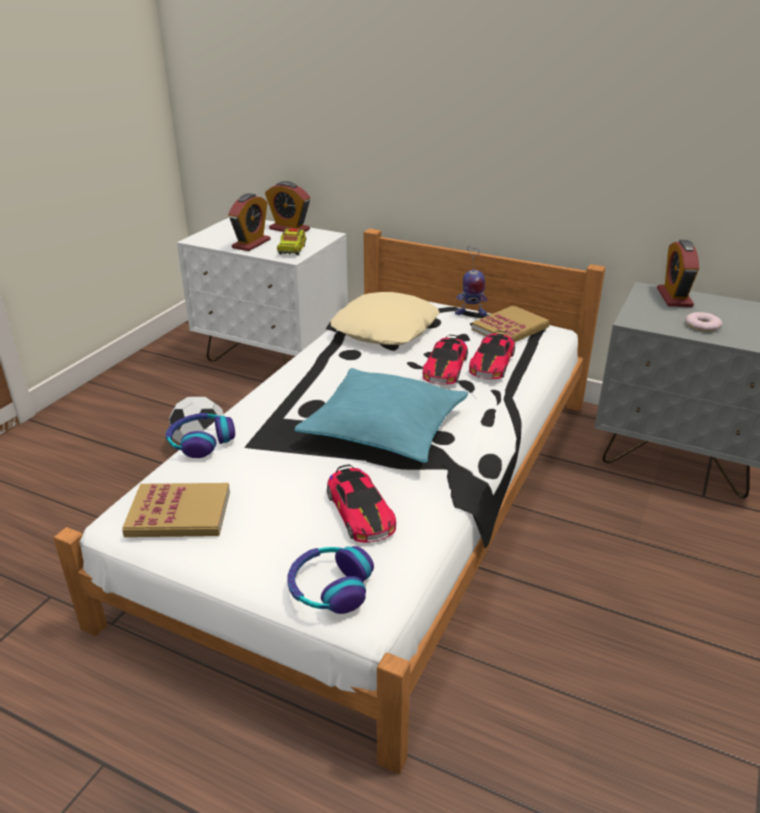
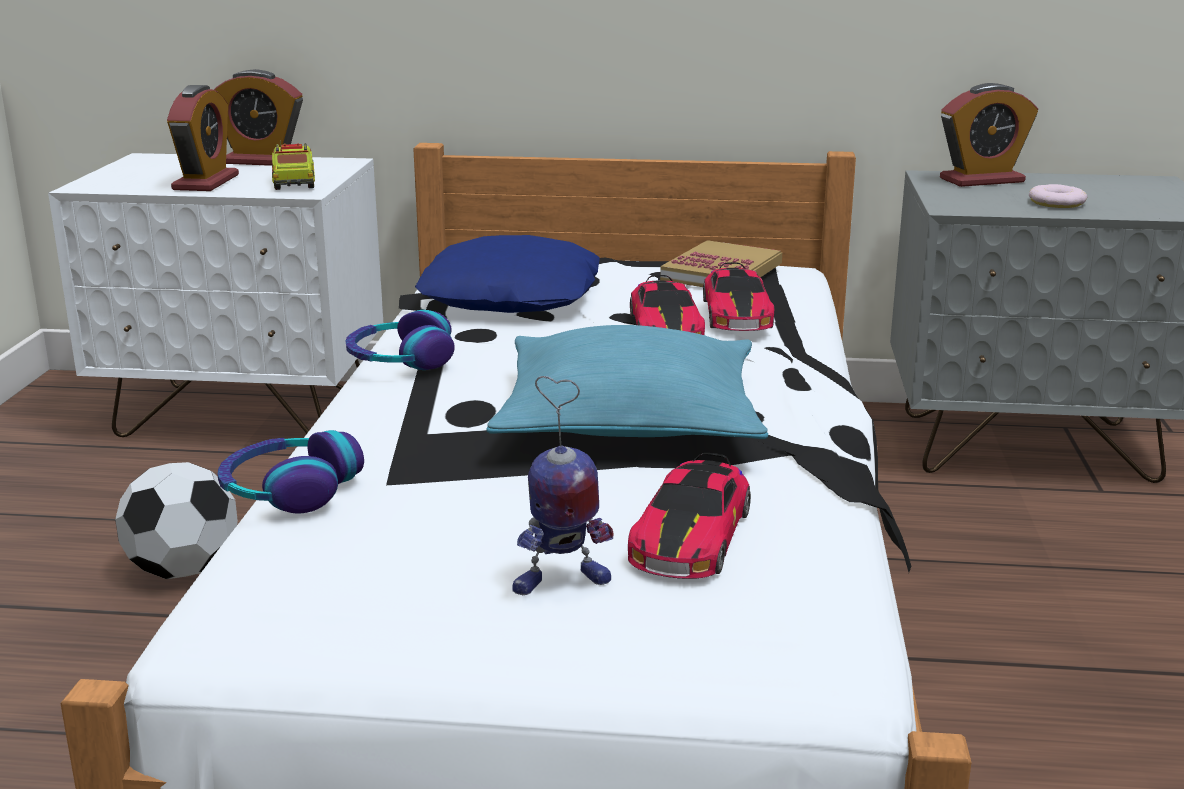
camera: 20 degrees left, 10 degrees down
book [122,483,230,537] -> none
headphones [287,546,374,614] -> headphones moved to [345,310,455,370]
toy car [327,465,396,543] -> toy car turned 60 degrees clockwise [628,453,751,579]
beige pillow [331,292,439,345] -> blue pillow [415,235,600,313]
toy robot [455,246,487,316] -> toy robot moved to [512,376,614,595]
alarm clock [657,240,699,307] -> alarm clock turned 90 degrees counterclockwise [940,83,1038,187]

